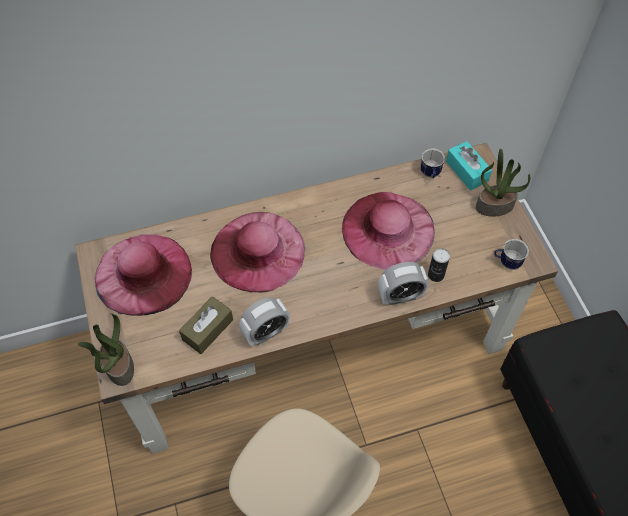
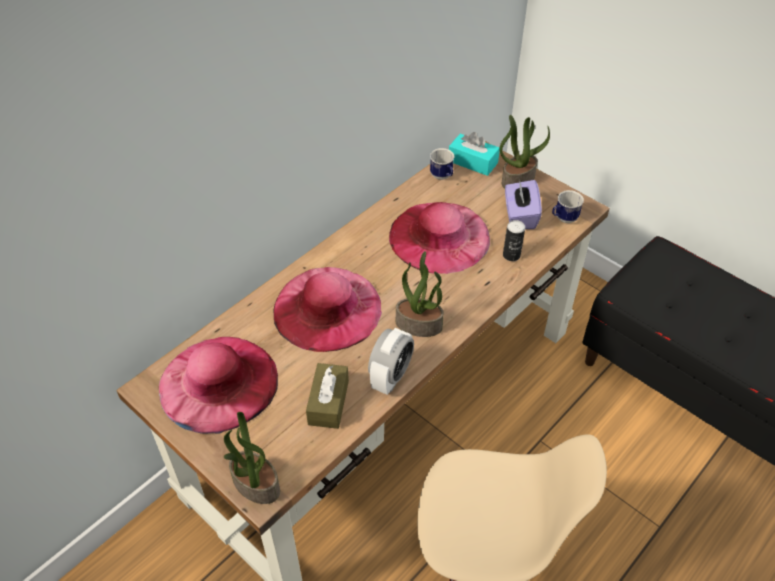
camera: 30 degrees left, 10 degrees down
alarm clock [378,262,429,305] -> none
none -> potted plant [396,251,444,337]
none -> purple tissue box [505,179,542,229]

